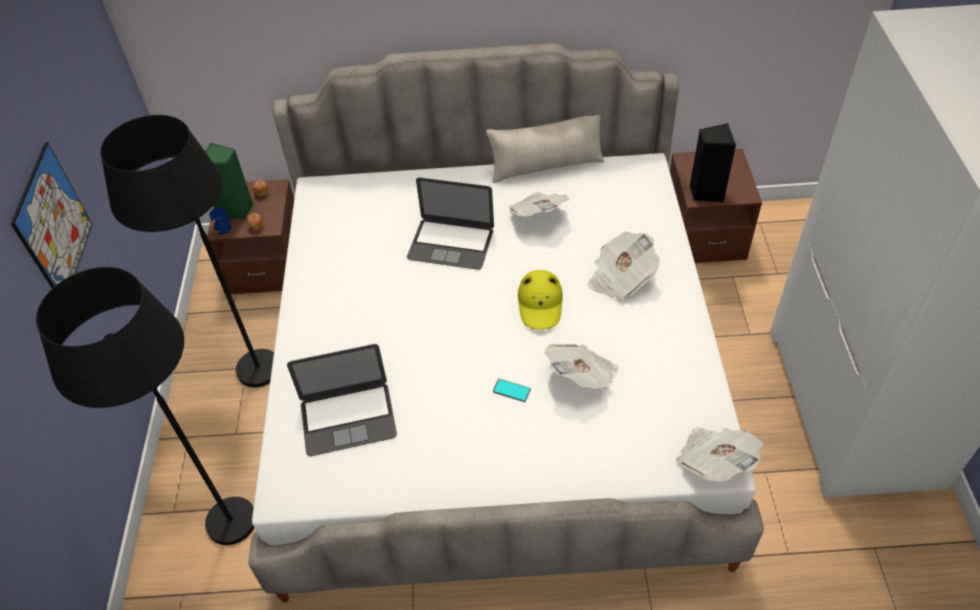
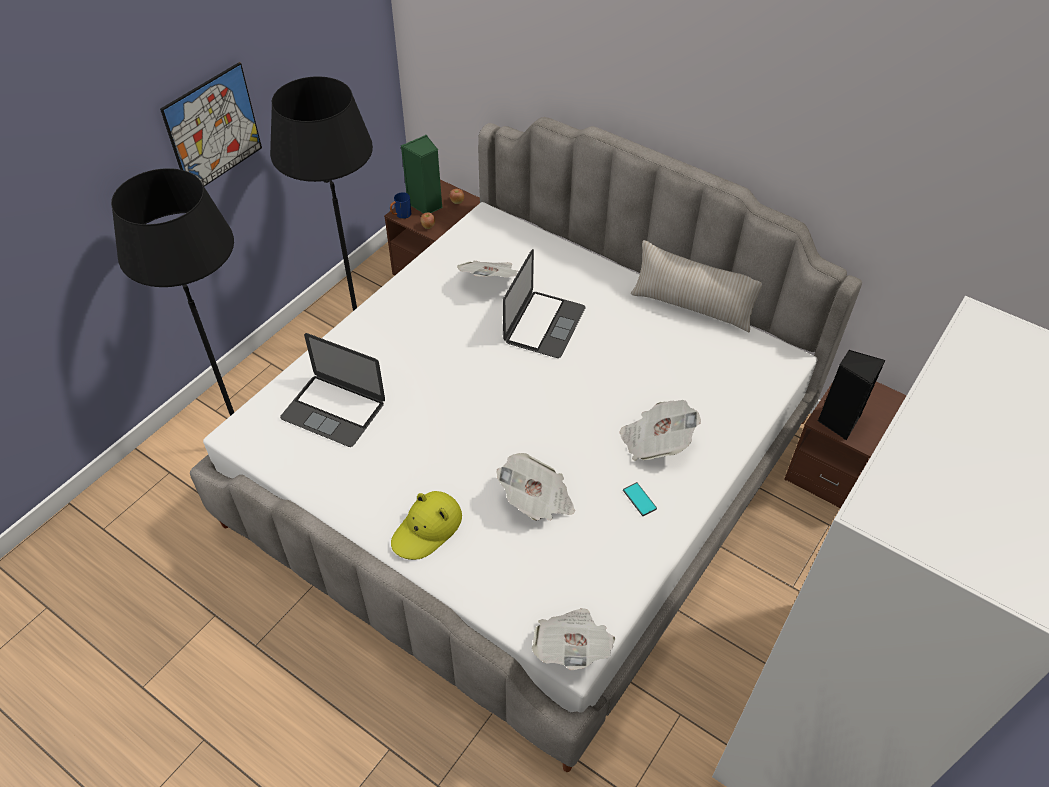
camera: 35 degrees right, 0 degrees up
laptop [407,178,494,270] -> laptop turned 120 degrees counterclockwise [503,249,585,358]
phone [493,379,531,402] -> phone moved to [623,482,657,516]
newspaper [509,192,569,216] -> newspaper moved to [457,261,518,278]
yellow hat [518,270,563,330] -> yellow hat moved to [391,491,462,560]

